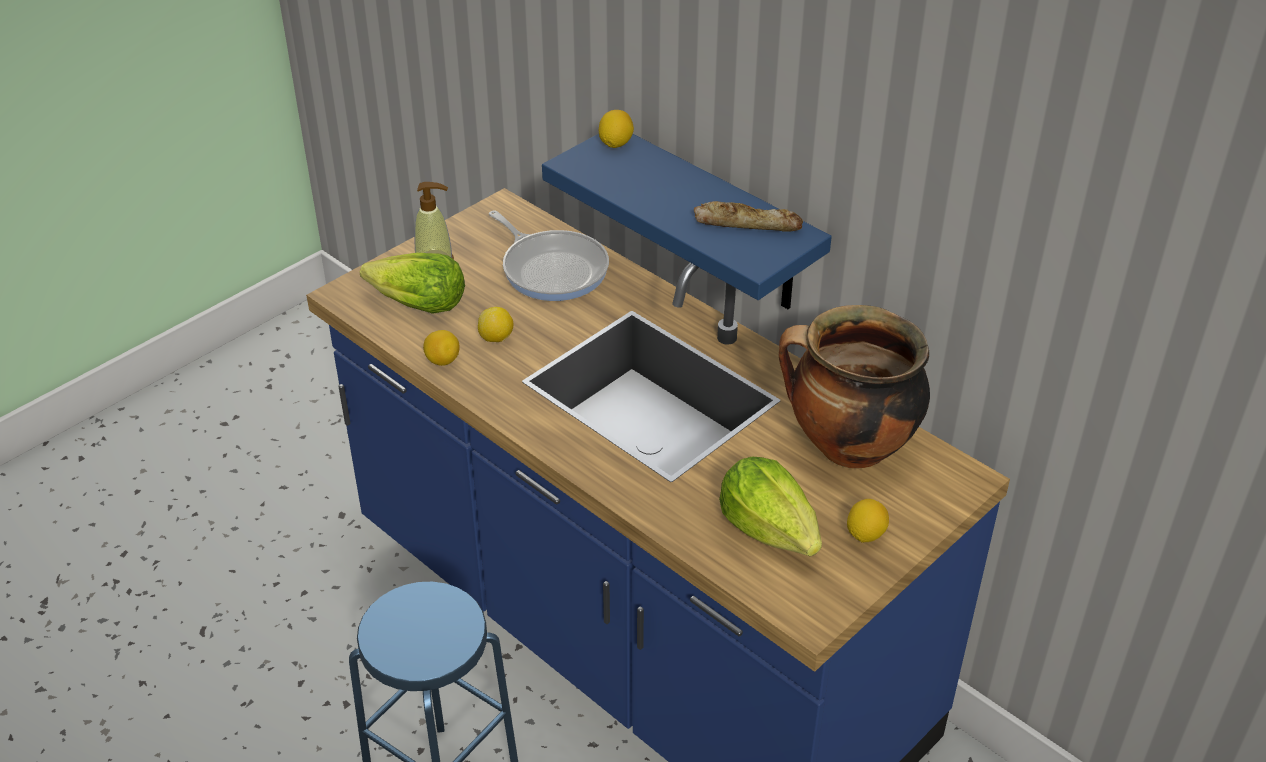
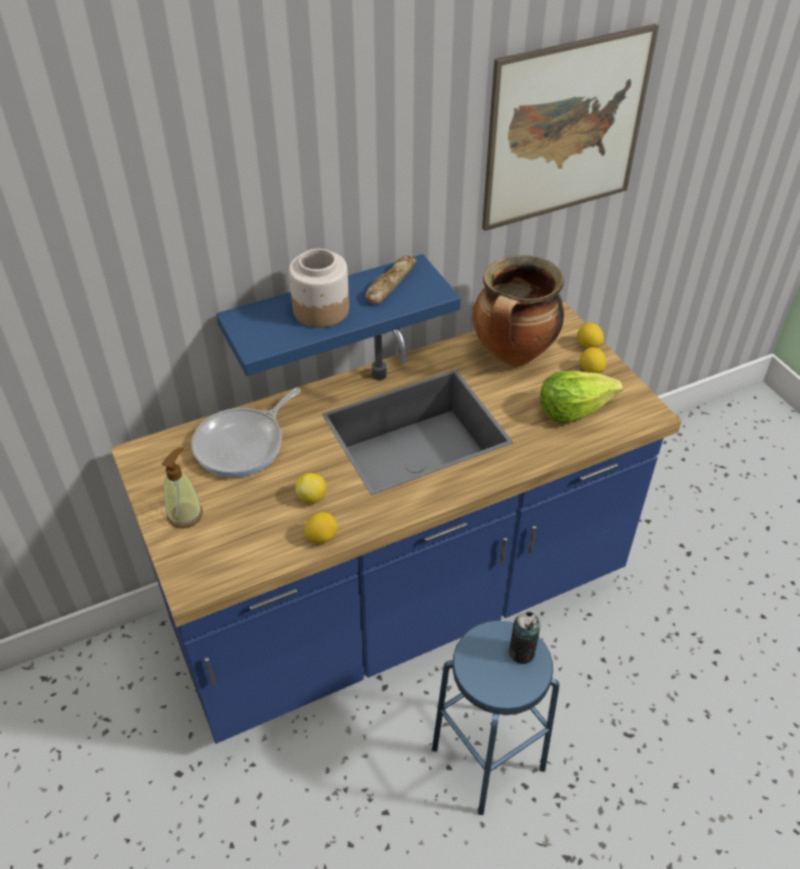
camera: 70 degrees left, 5 degrees up
lettuce [360,253,465,314] -> none
frying pan [489,210,609,301] -> frying pan turned 150 degrees clockwise [191,388,301,477]
lemon [599,110,634,148] -> lemon moved to [577,323,604,348]
none -> jar [289,249,349,328]
none -> picture [482,24,659,231]
none -> can [509,611,541,664]

